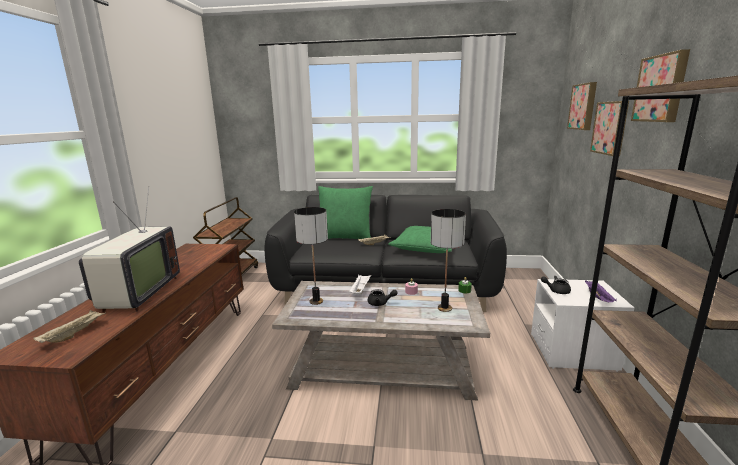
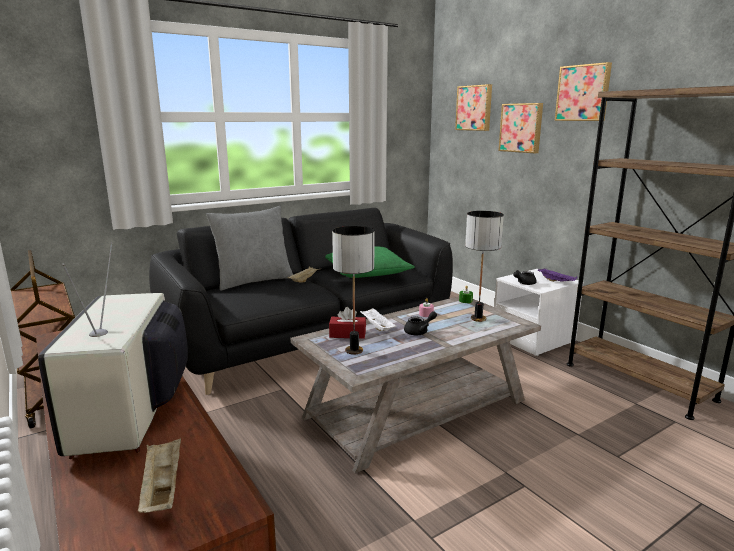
camera: 40 degrees left, 0 degrees up
television [79,186,180,312] -> television turned 150 degrees counterclockwise [38,243,188,459]
green pillow [318,186,373,239] -> grey pillow [206,206,293,291]
none -> red tissue box [329,307,366,339]

